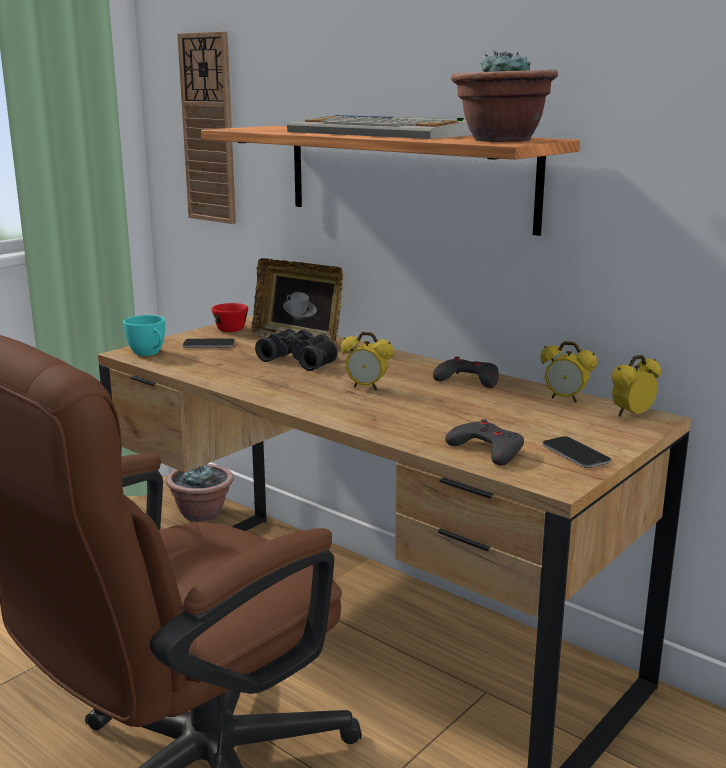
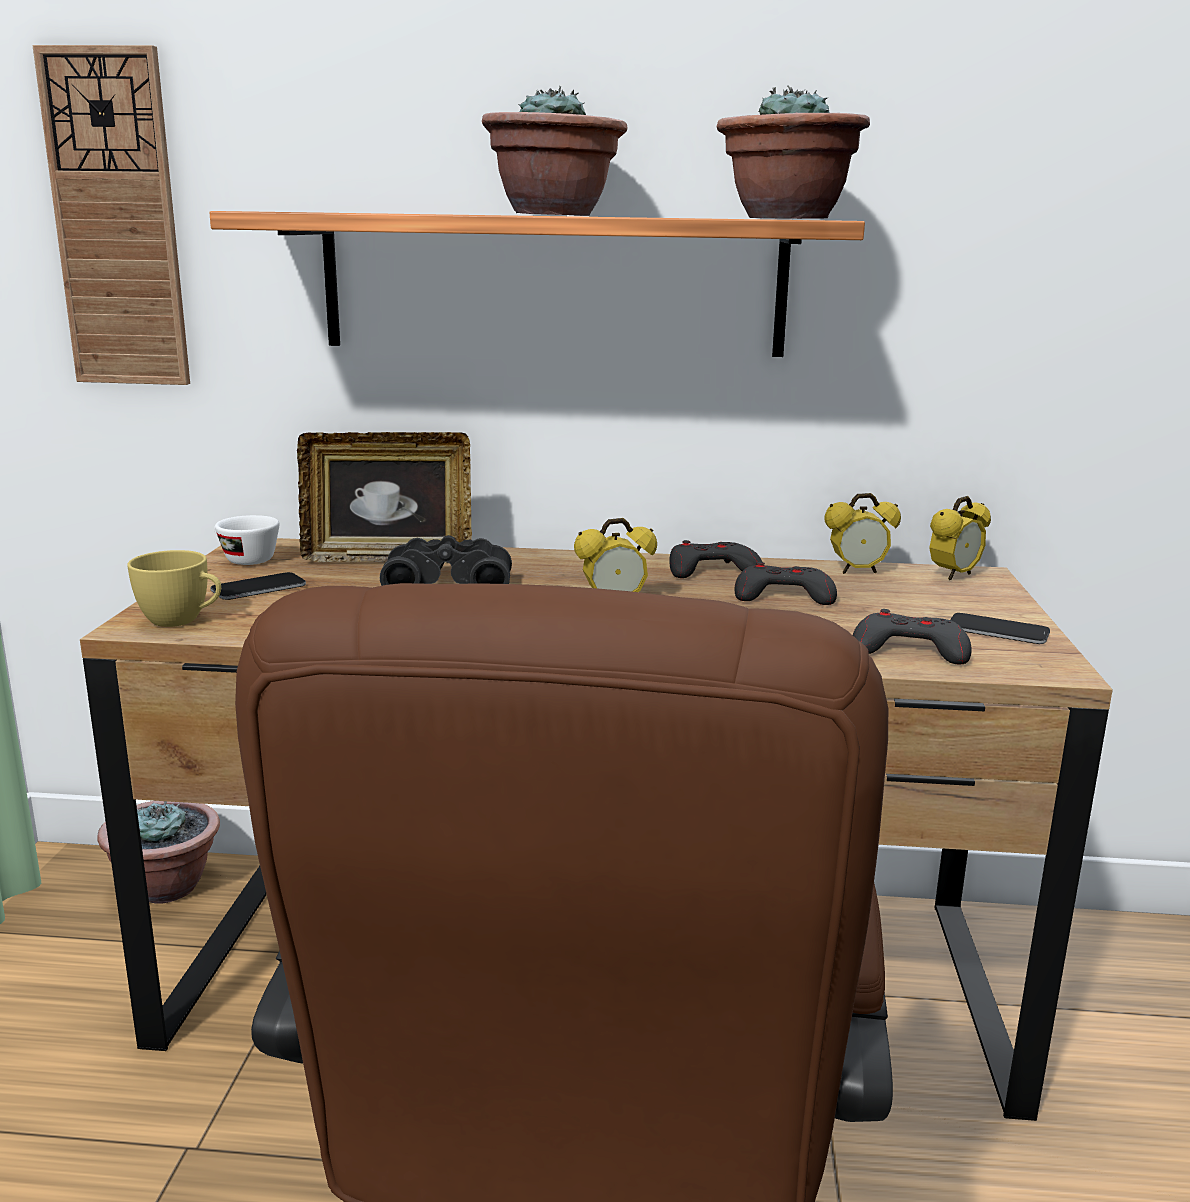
camera: 35 degrees left, 0 degrees up
turquoise cup [123,315,165,356] -> yellow cup [127,550,221,627]
red cup [212,303,248,332] -> white cup [214,515,280,565]
keyboard [287,115,472,139] -> potted plant [482,86,627,216]
alarm clock [611,355,661,417] -> alarm clock turned 150 degrees counterclockwise [929,496,991,580]
none -> grey game controller [735,562,837,605]

